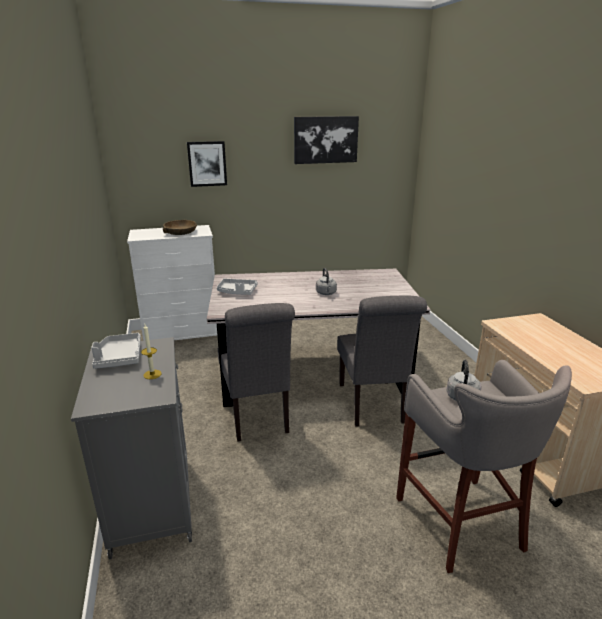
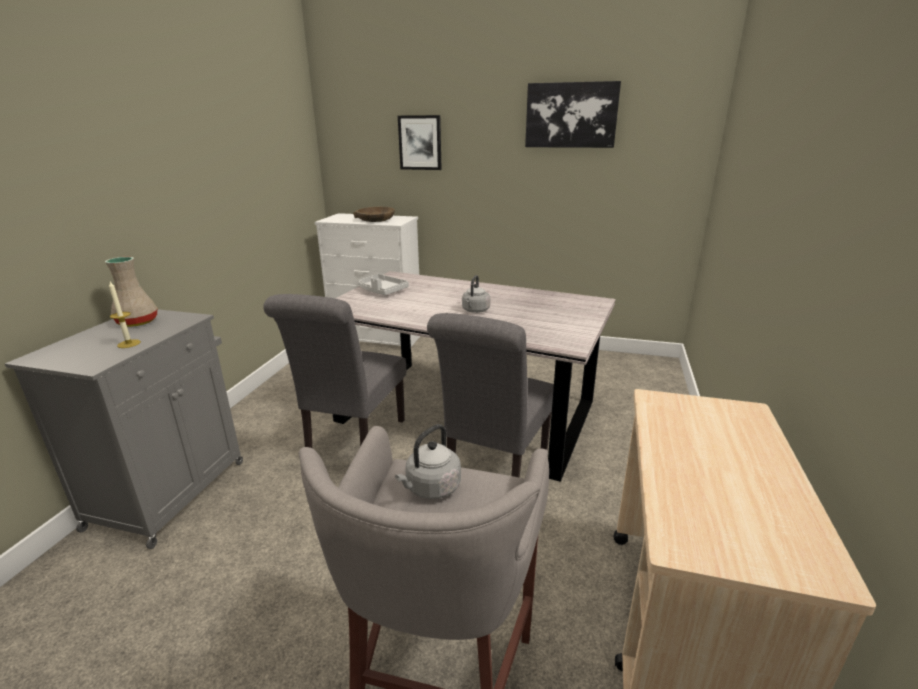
camera: 30 degrees right, 0 degrees up
grey tray [92,333,141,369] -> beige vase [105,257,157,327]

